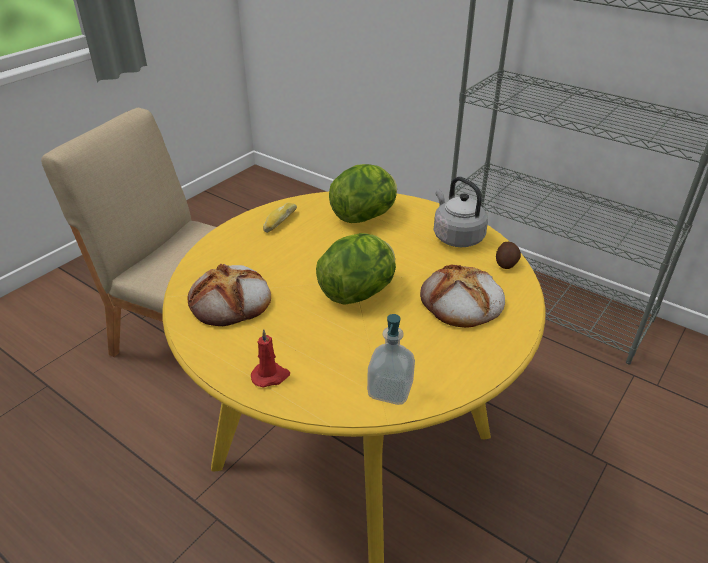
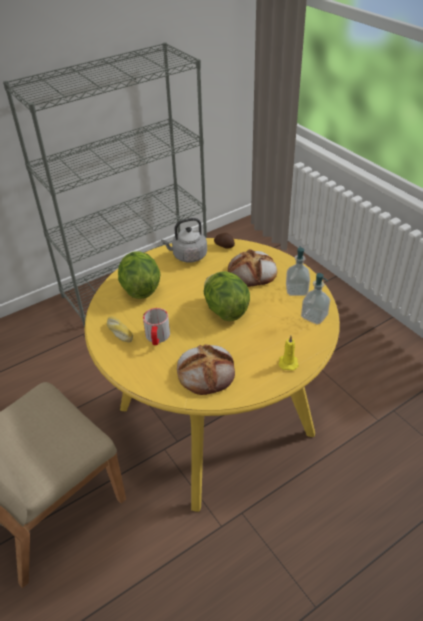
camera: 70 degrees left, 5 degrees up
red candle [251,329,290,388] -> yellow candle [278,336,299,370]
none -> mug [143,308,170,345]
none -> soap dispenser [286,246,310,296]

